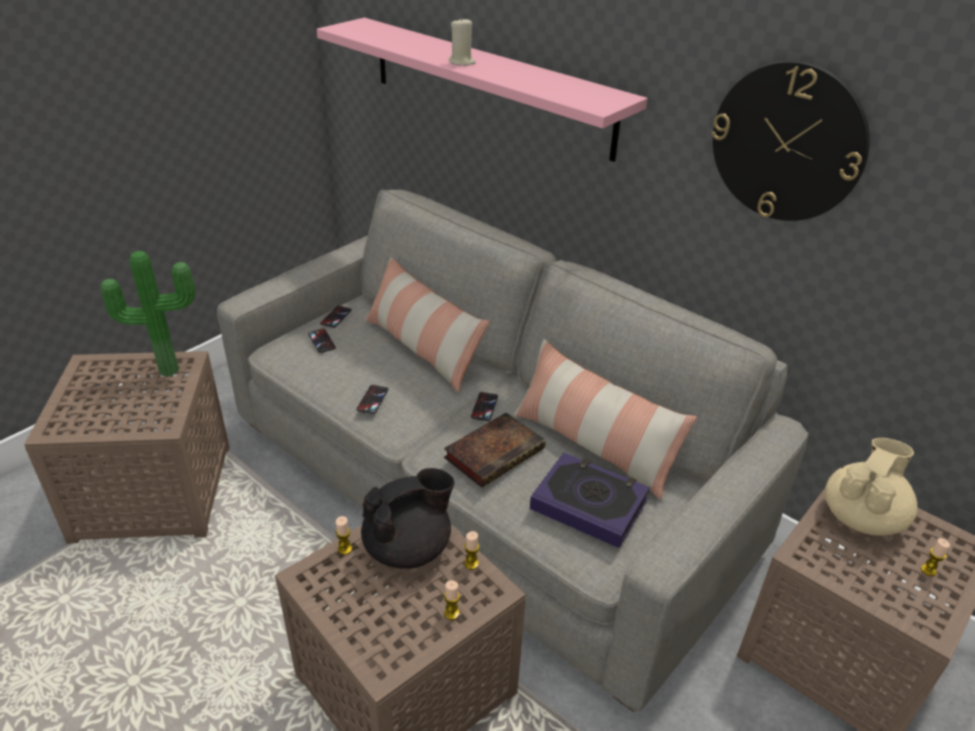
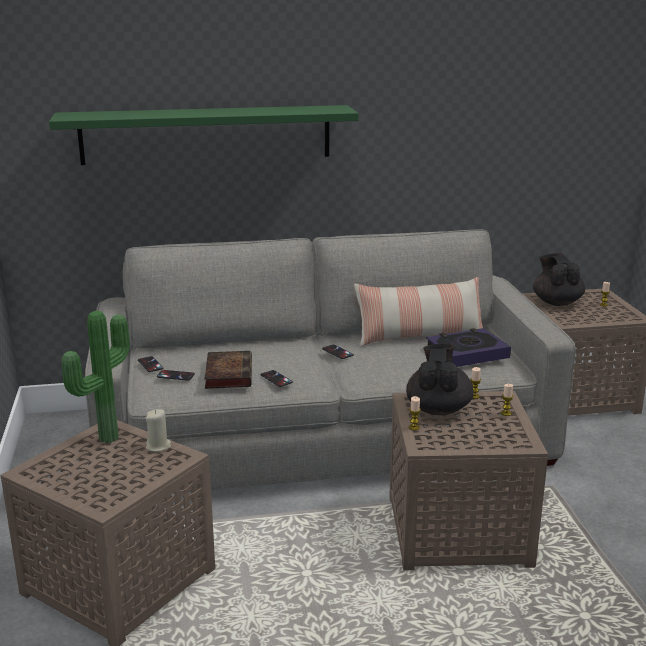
camera: 50 degrees left, 15 degrees down
pink shelf [317,18,648,162] -> green shelf [49,105,358,165]
pillow [365,258,490,392] -> none
book [444,413,546,488] -> book moved to [204,351,252,389]
beige candle [449,19,476,66] -> beige candle moved to [146,409,171,452]
wall clock [712,61,870,221] -> none
beige teapot [825,438,917,536] -> black teapot [533,253,585,306]

